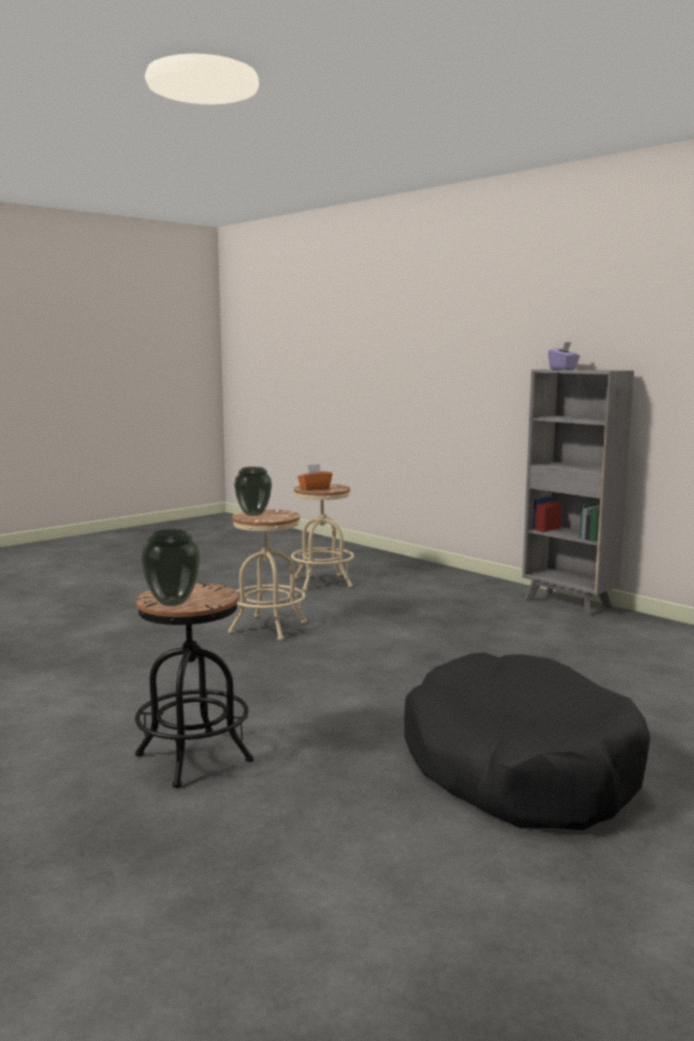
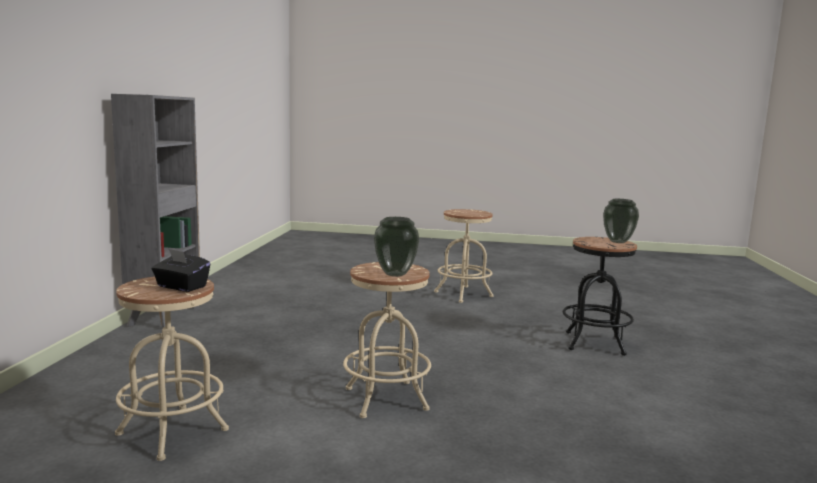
camera: 130 degrees left, 0 degrees up
orange tissue box [297,464,332,490] -> black tissue box [152,248,210,292]
black dog bed [404,652,650,830] -> beige stool [434,209,494,303]
purple tissue box [548,342,580,370] -> none

